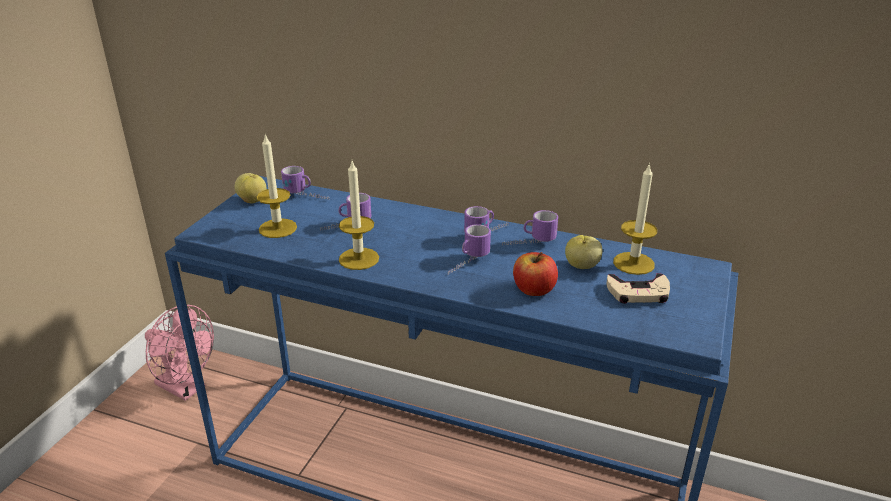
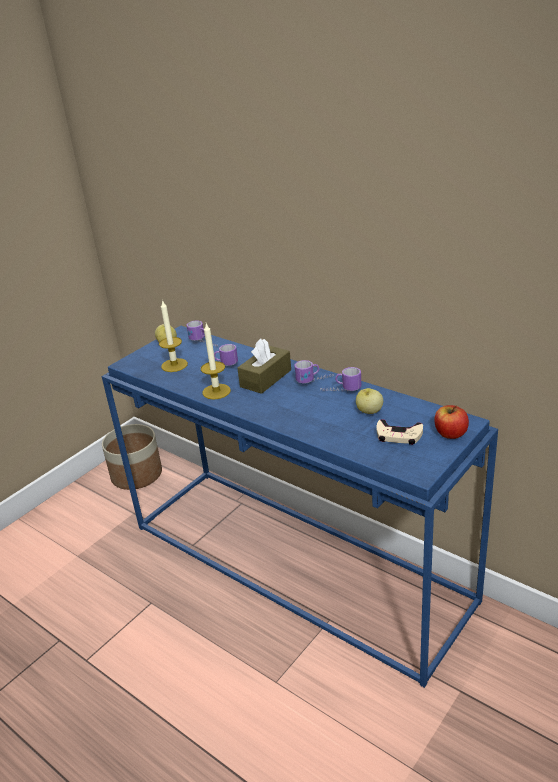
camera: 20 degrees right, 0 degrees up
pink fan [145,305,214,401] -> planter [102,424,162,490]
mug [448,224,491,275] -> none
apple [513,252,558,296] -> apple moved to [435,405,469,439]
candle [613,163,657,275] -> none
none -> brown tissue box [237,338,291,394]

